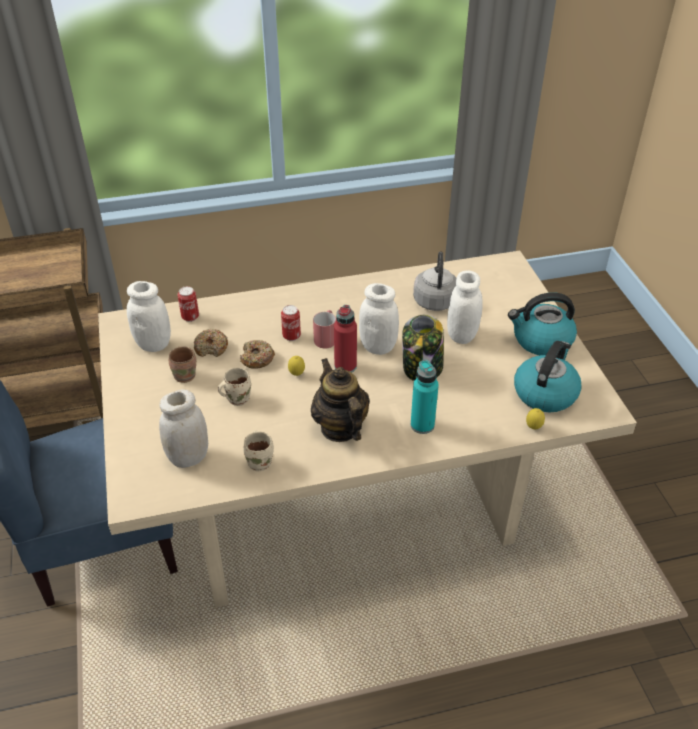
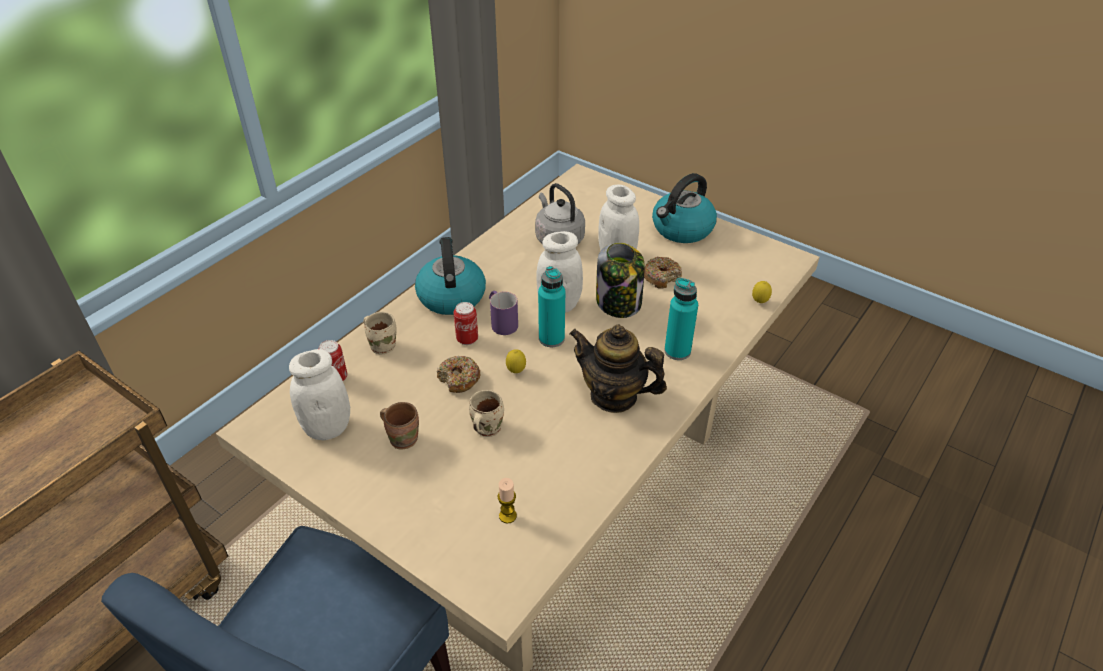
camera: 40 degrees left, 0 degrees up
white jar [159,389,208,468] -> candle [498,478,517,524]
donut [194,329,228,357] -> donut moved to [644,257,682,289]
beige mug [243,431,274,471] -> beige mug moved to [363,312,396,354]
red mug [313,310,336,348] -> purple mug [489,291,518,335]
red bottle [334,305,357,373] -> turquoise bottle [538,266,565,347]
kettle [514,341,582,412] -> kettle moved to [415,237,486,315]

